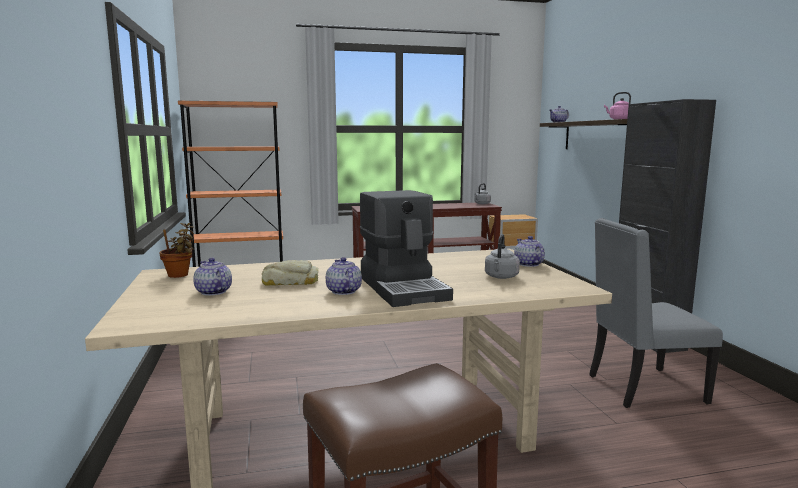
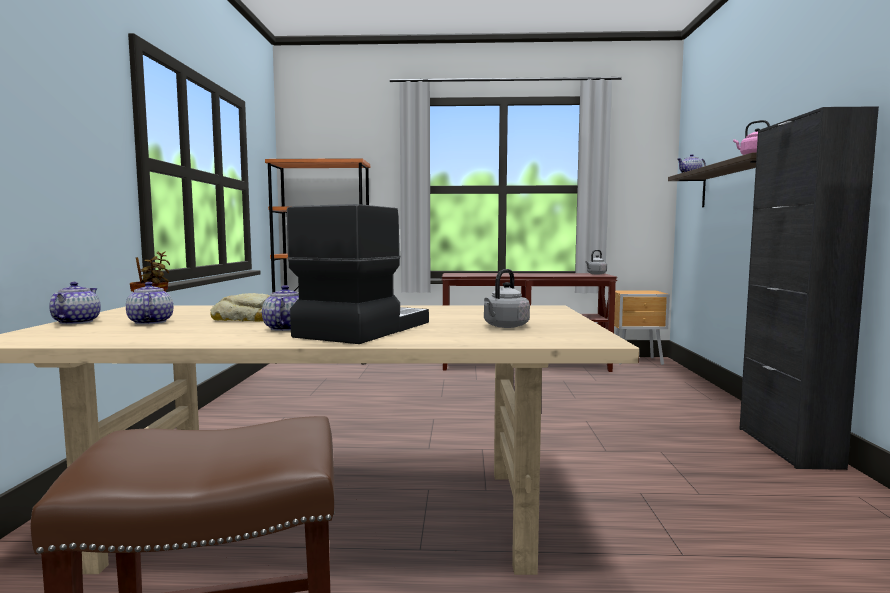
camera: 15 degrees right, 5 degrees down
coffee machine [360,190,453,307] -> coffee machine turned 150 degrees counterclockwise [287,204,429,344]
teapot [514,236,545,267] -> teapot moved to [49,282,101,324]
grey chair [589,218,723,408] -> none

